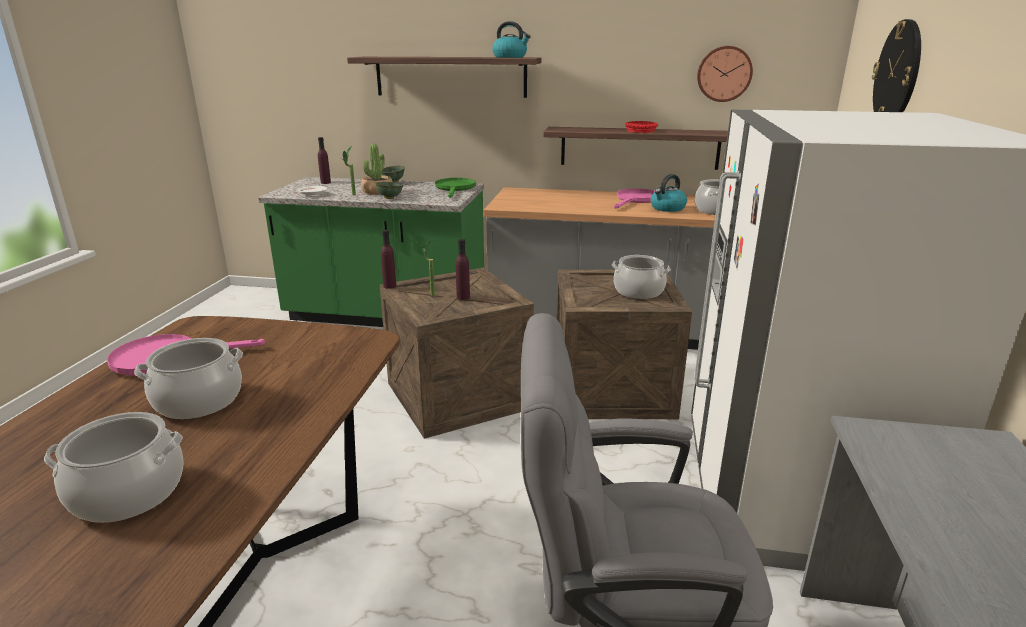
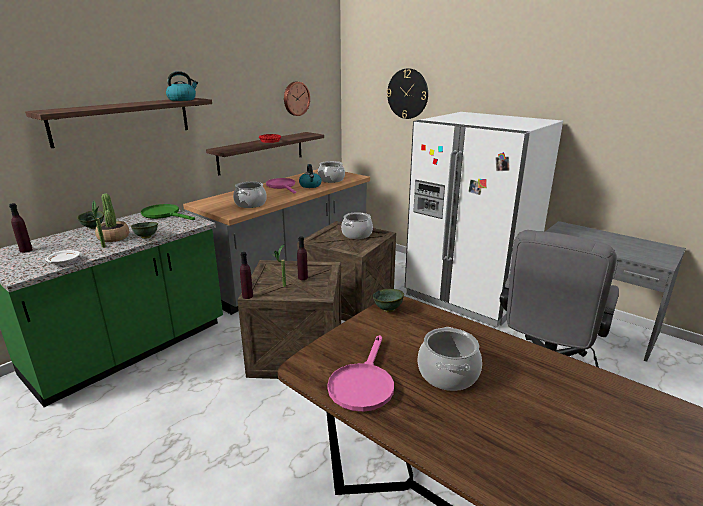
camera: 60 degrees left, 0 degrees up
cooking pot [44,412,184,523] -> cooking pot moved to [233,182,267,208]
none -> green bowl [373,289,404,312]

